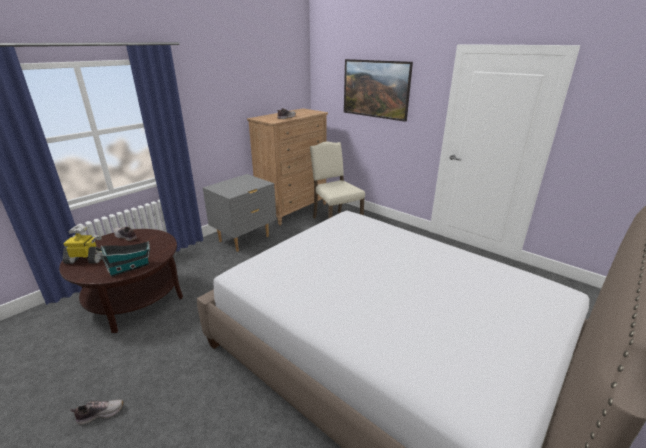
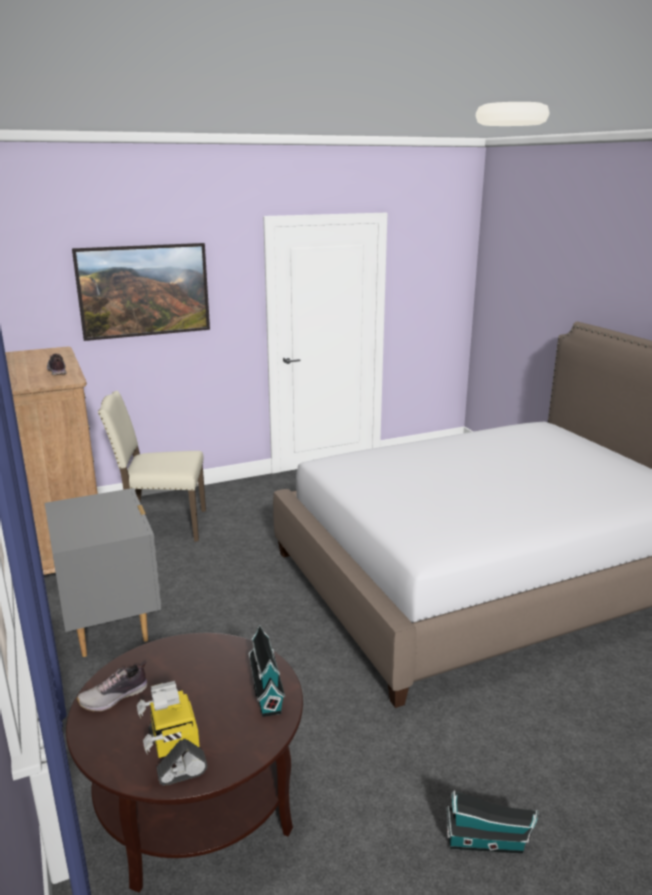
camera: 65 degrees left, 5 degrees down
toy robot [62,225,104,264] -> toy robot turned 45 degrees counterclockwise [137,681,208,786]
shoe [70,399,124,425] -> toy house [447,790,539,854]

